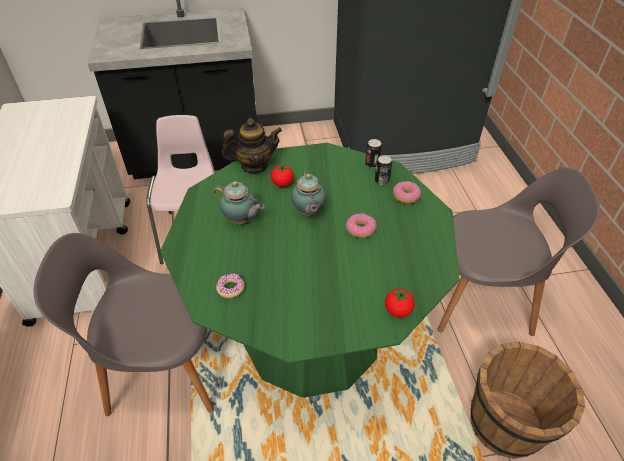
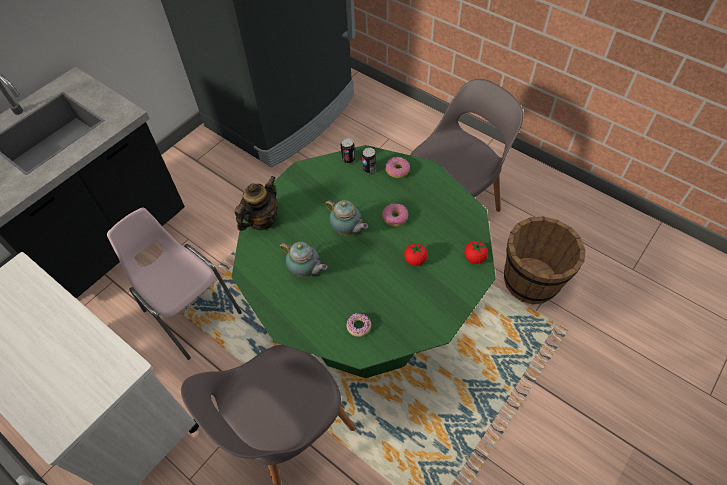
camera: 40 degrees left, 10 degrees up
teapot [213,181,265,224] -> teapot turned 45 degrees clockwise [280,242,327,278]
tomato [271,163,294,187] -> tomato moved to [404,242,428,266]

